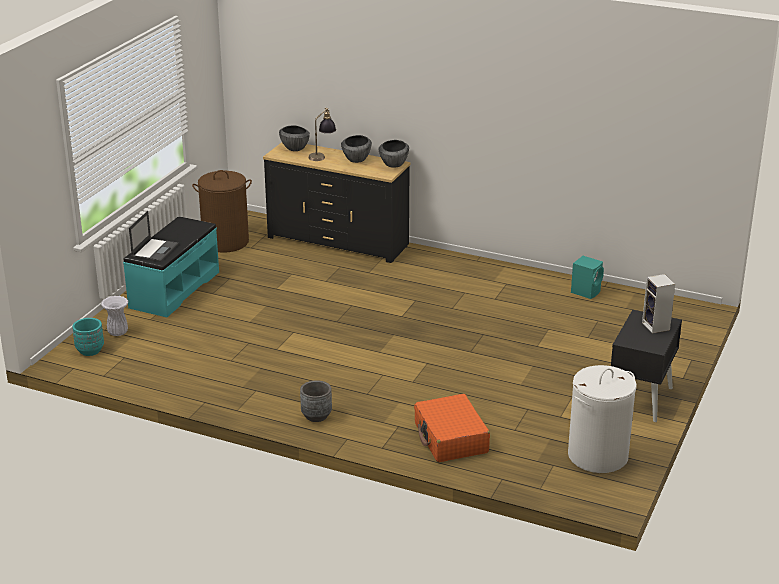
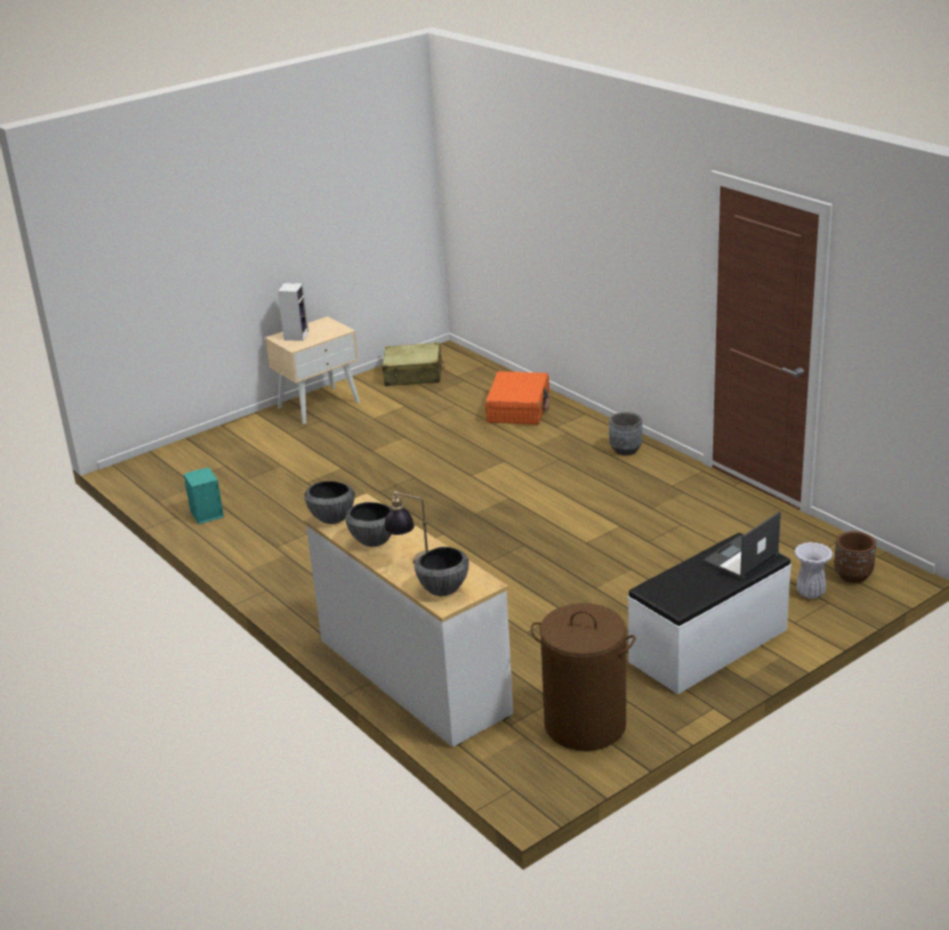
camera: 150 degrees left, 0 degrees up
turquoise planter [72,318,104,356] -> brown planter [834,531,876,583]
turquoise bench [123,217,219,317] -> white bench [628,533,791,694]
black dresser [263,142,410,263] -> white dresser [304,493,513,747]
white laundry basket [568,365,637,473] -> beige suitcase [382,342,445,386]
black nightstand [611,310,682,422] -> beige nightstand [265,316,360,424]

